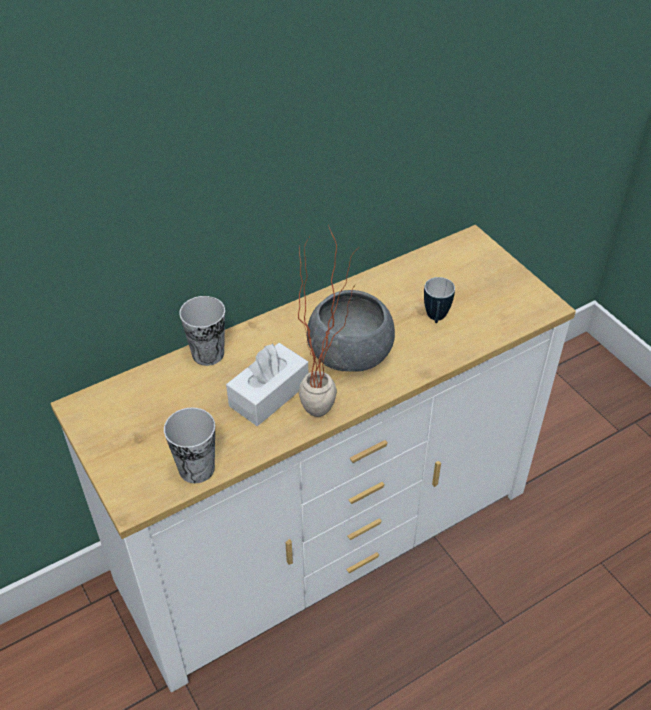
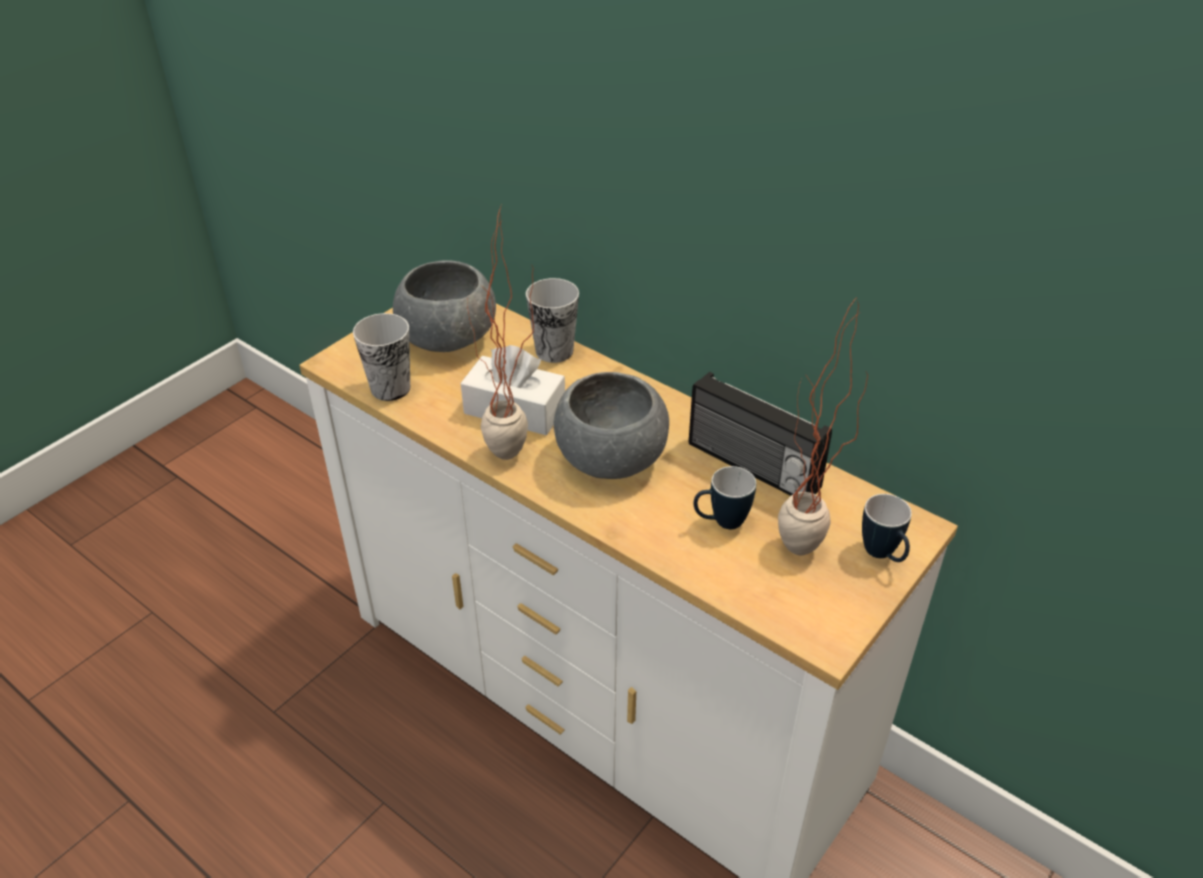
camera: 70 degrees right, 5 degrees down
none -> grey bowl [393,260,496,352]
none -> radio [689,372,832,496]
none -> potted plant [778,300,868,555]
none -> mug [862,494,912,562]

